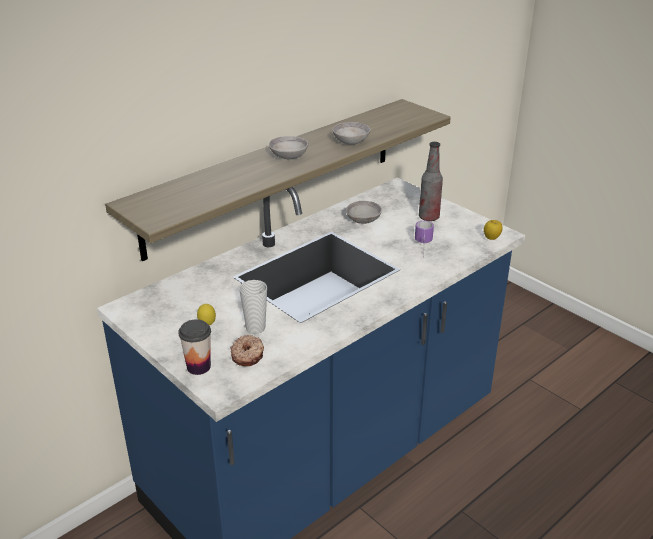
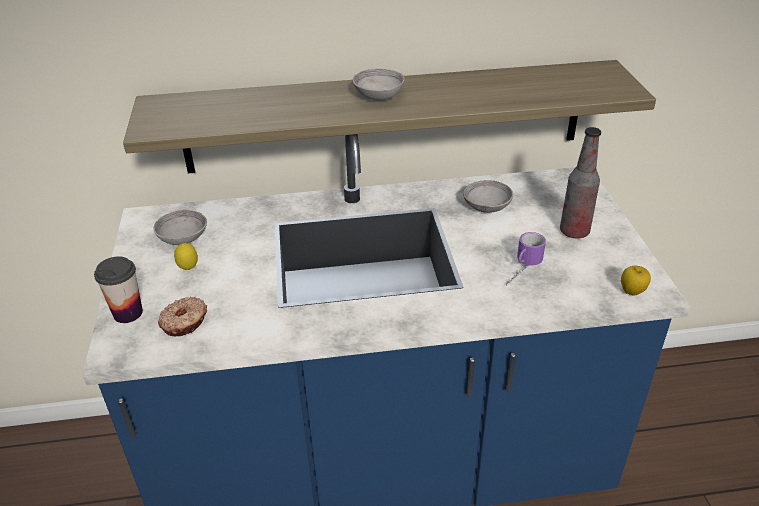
camera: 35 degrees right, 5 degrees up
cup [239,280,267,334] -> none
grey bowl [332,122,371,145] -> grey bowl moved to [154,210,207,245]

